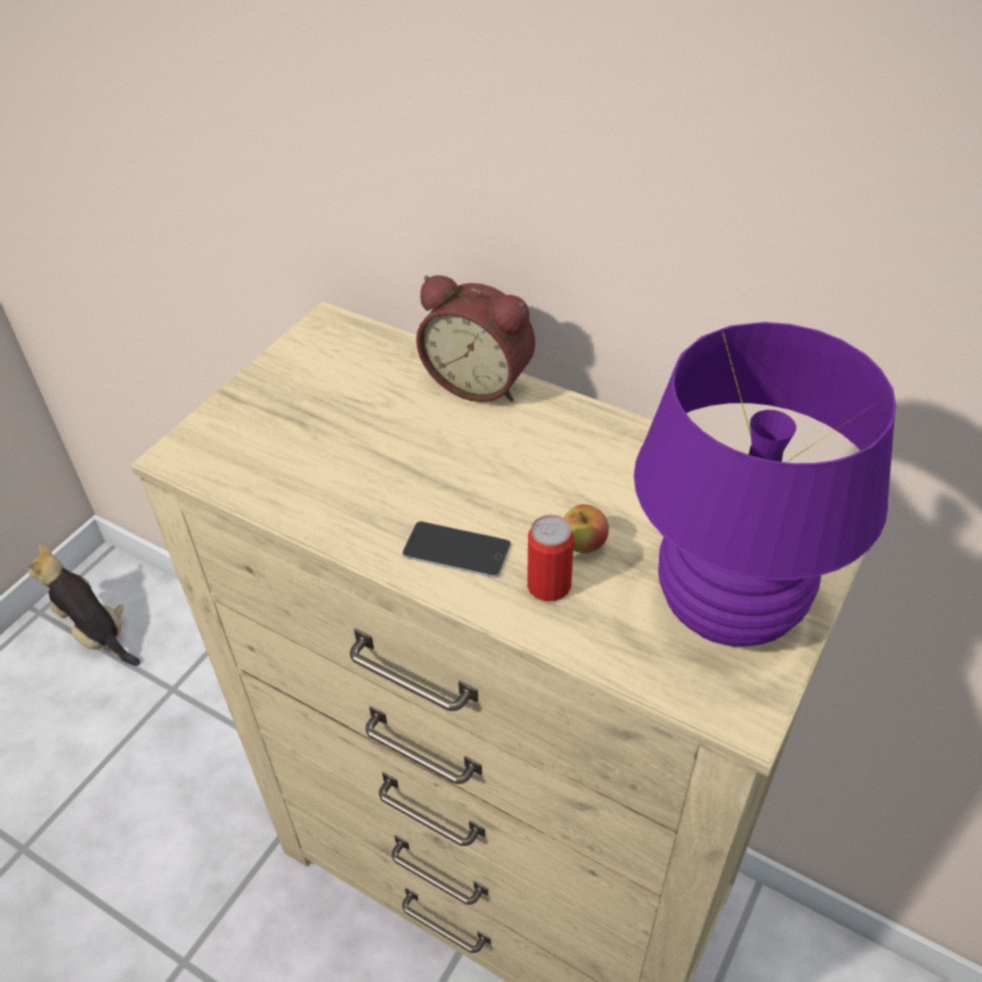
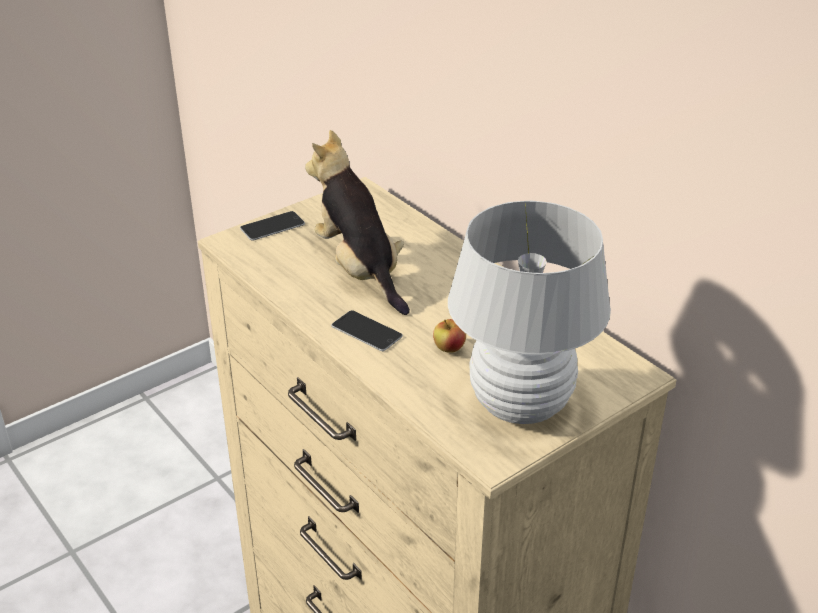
camera: 20 degrees right, 10 degrees down
plush toy [28,545,140,666] -> plush toy moved to [305,130,410,315]
alarm clock [416,275,535,402] -> none
can [527,515,574,601] -> none
purple table lamp [634,322,896,647] -> white table lamp [448,200,611,424]
none -> phone [240,211,305,241]

